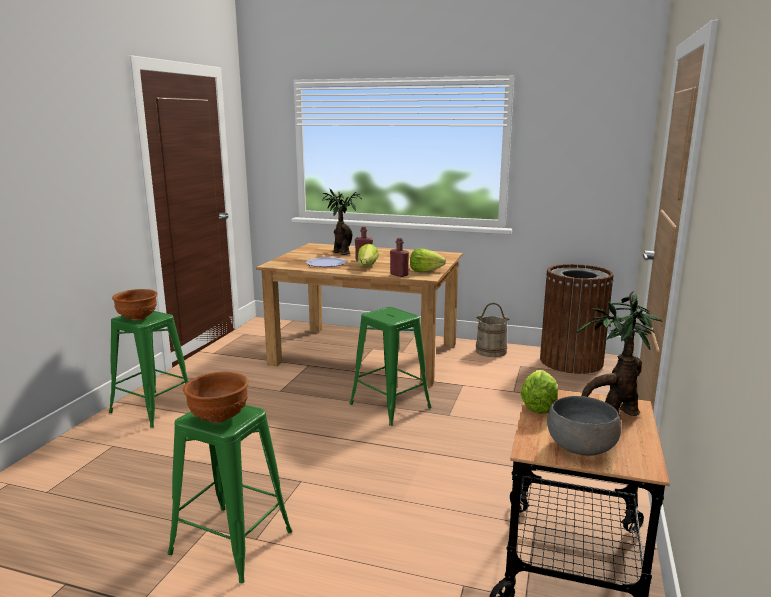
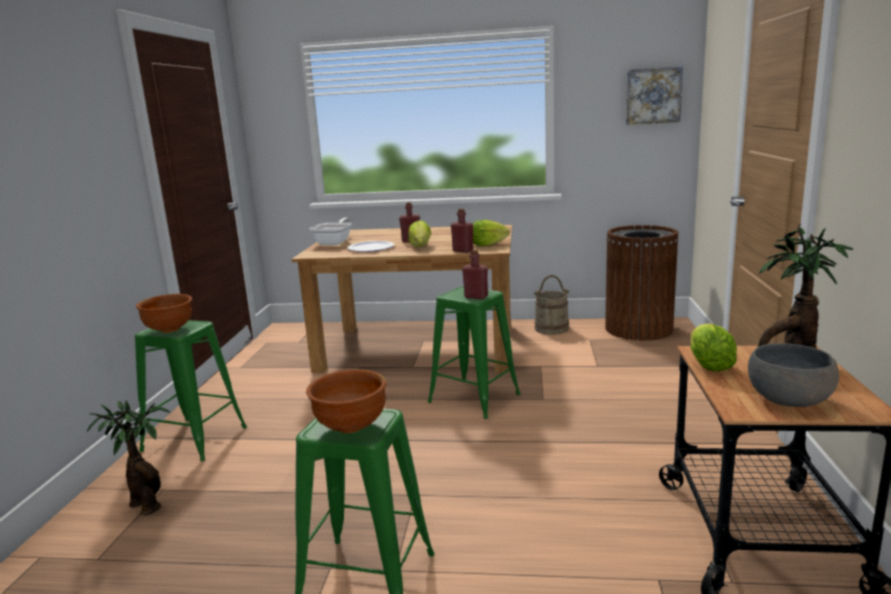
camera: 10 degrees left, 0 degrees up
potted plant [322,188,363,255] -> potted plant moved to [87,400,170,515]
none -> frying pan [309,218,352,245]
none -> red bottle [462,250,488,299]
none -> picture [626,66,683,125]

